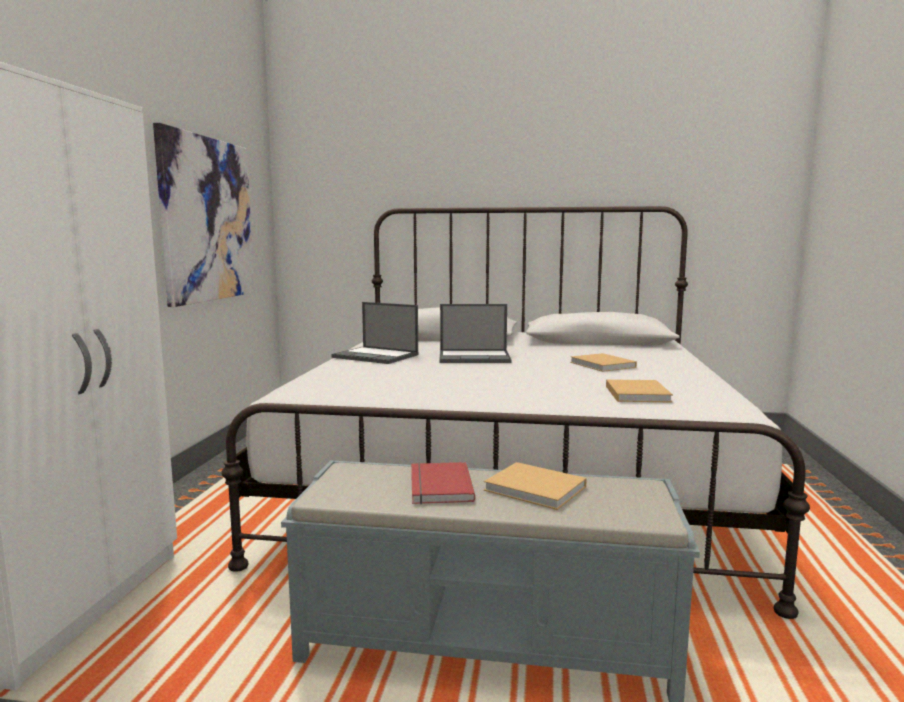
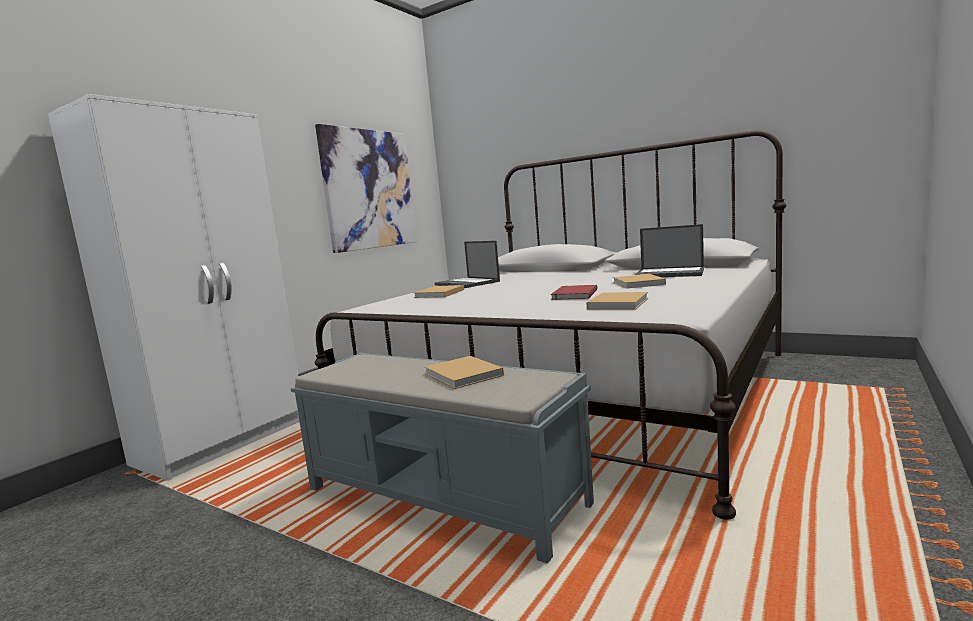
camera: 25 degrees right, 0 degrees up
red book [411,462,475,504] -> red book moved to [551,285,598,300]
laptop [439,304,511,363] -> laptop moved to [635,224,704,277]
none -> beige book [414,285,464,298]

